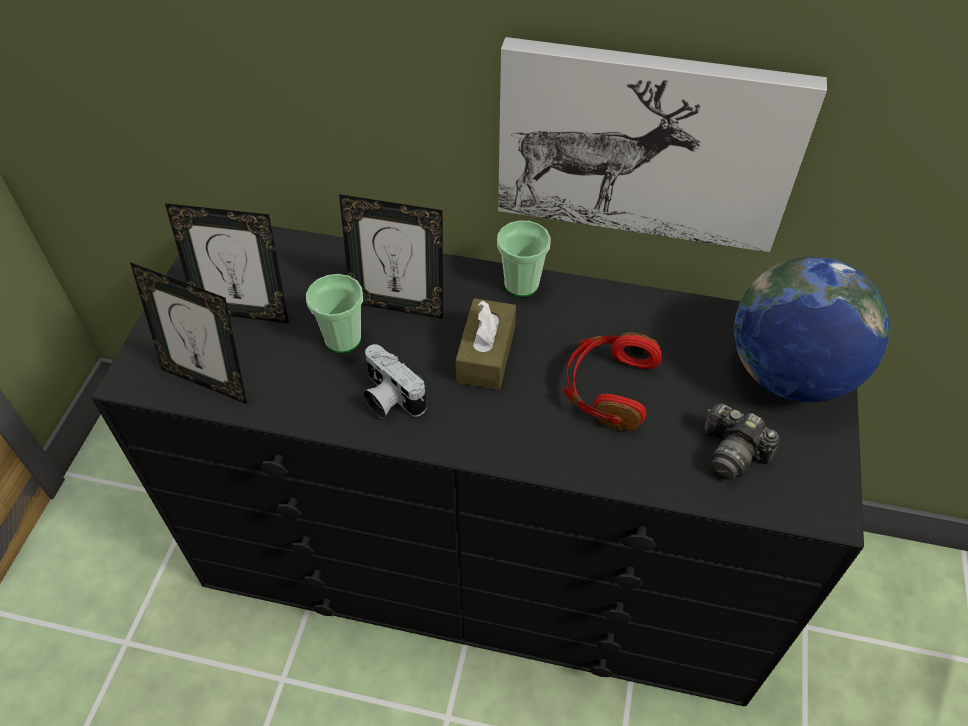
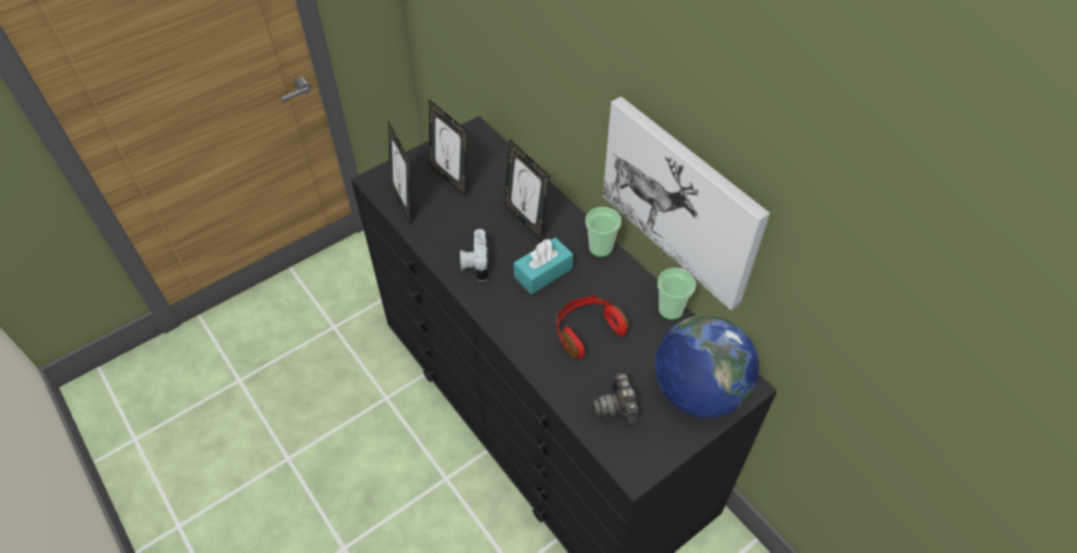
camera: 40 degrees right, 0 degrees up
cup [306,274,363,353] -> cup moved to [657,268,696,320]
brown tissue box [455,298,516,390] -> turquoise tissue box [514,238,573,294]

